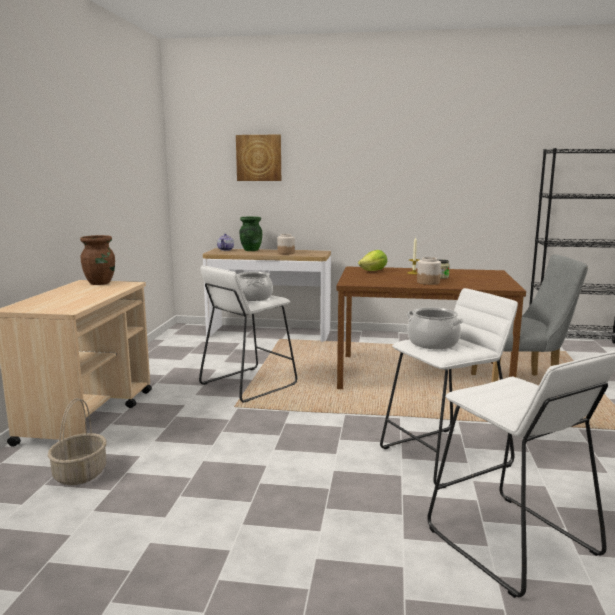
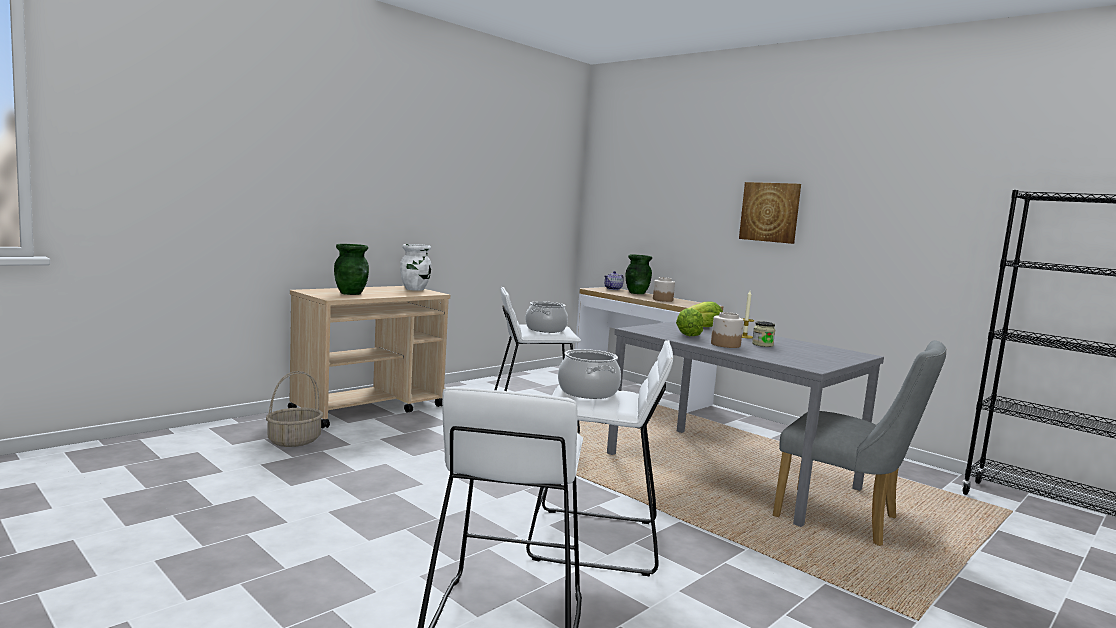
camera: 35 degrees right, 5 degrees down
brown vase [80,235,115,285] -> white vase [400,244,431,291]
picture [236,135,281,181] -> picture moved to [739,182,801,244]
brown dining table [336,266,526,389] -> grey dining table [607,321,884,527]
none -> green vase [334,244,369,295]
none -> lettuce [676,308,703,336]

